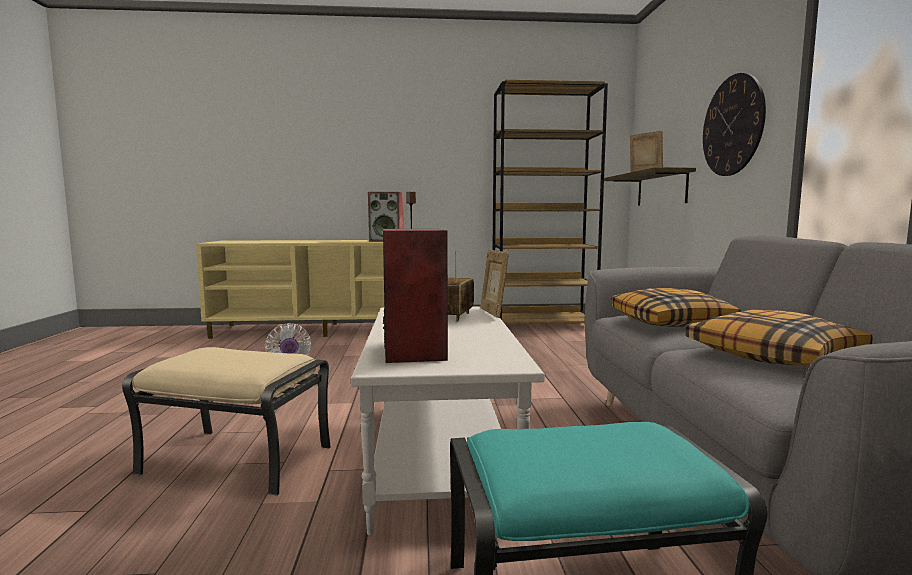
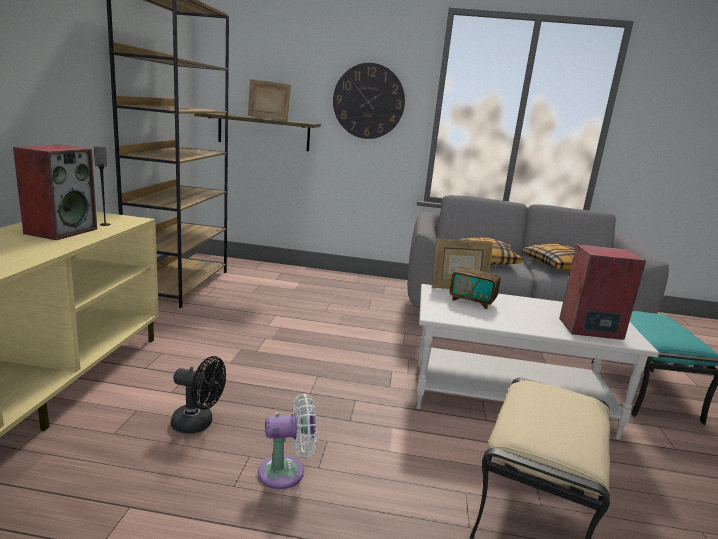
camera: 80 degrees left, 10 degrees up
none -> black fan [171,356,226,434]

